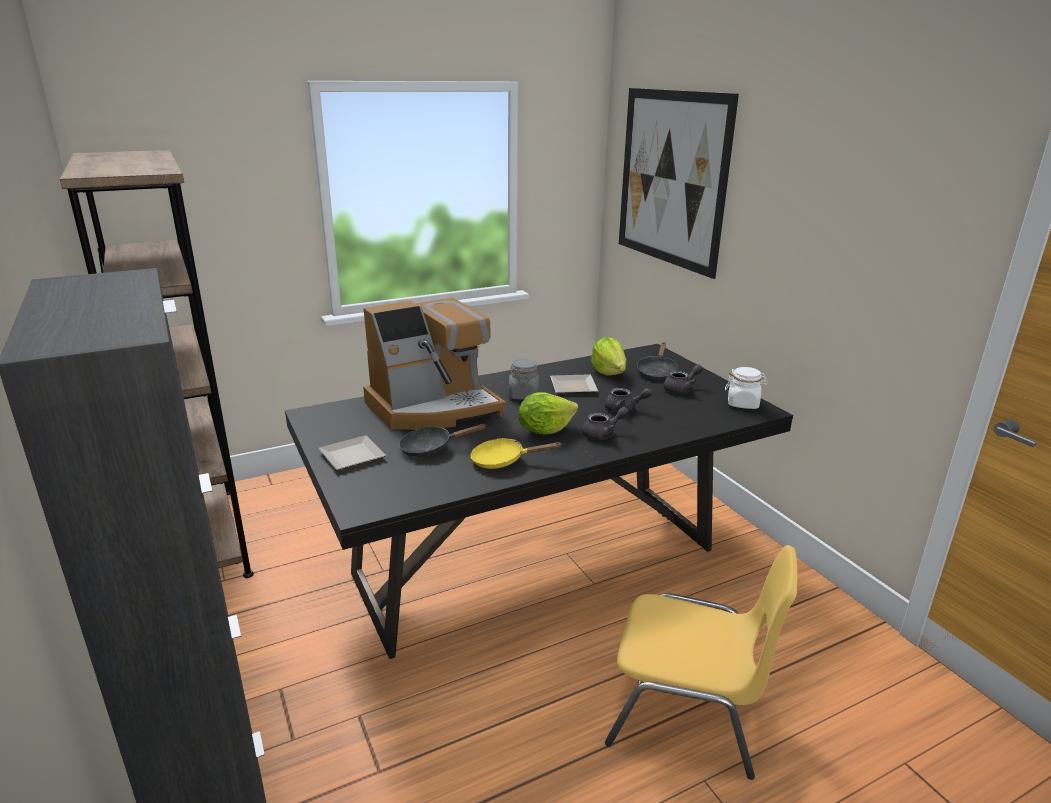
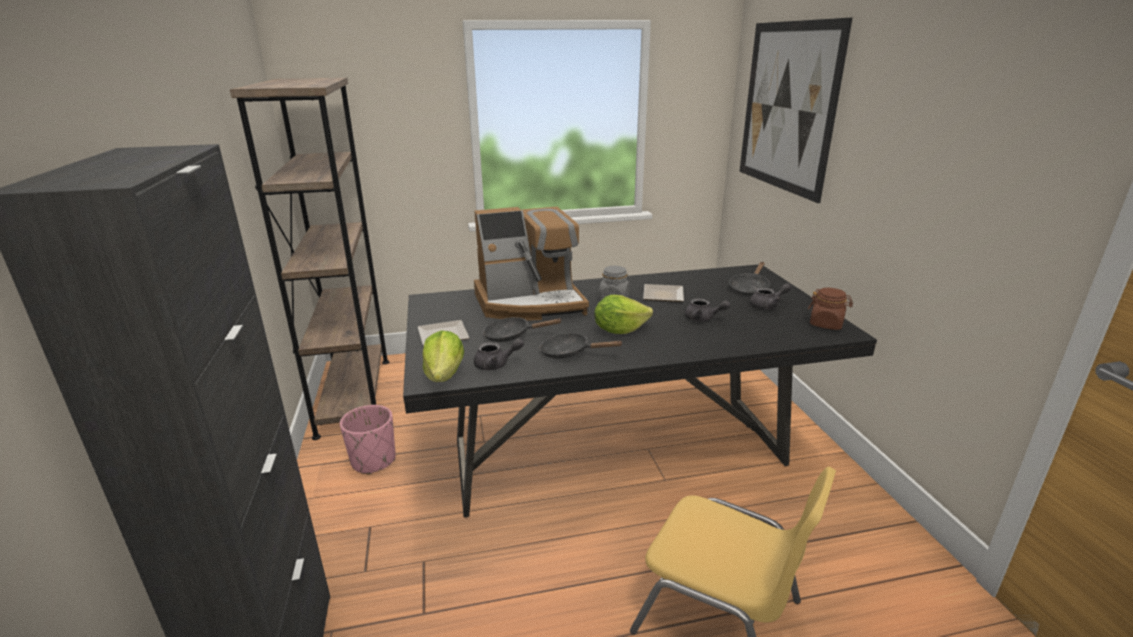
camera: 15 degrees right, 0 degrees up
yellow frying pan [470,438,563,469] -> black frying pan [540,333,622,359]
grey teapot [582,407,629,440] -> grey teapot moved to [474,338,524,370]
lettuce [591,337,627,375] -> lettuce moved to [423,330,464,382]
white jar [725,367,768,409] -> brown jar [808,288,853,330]
none -> pink planter [340,405,396,475]

